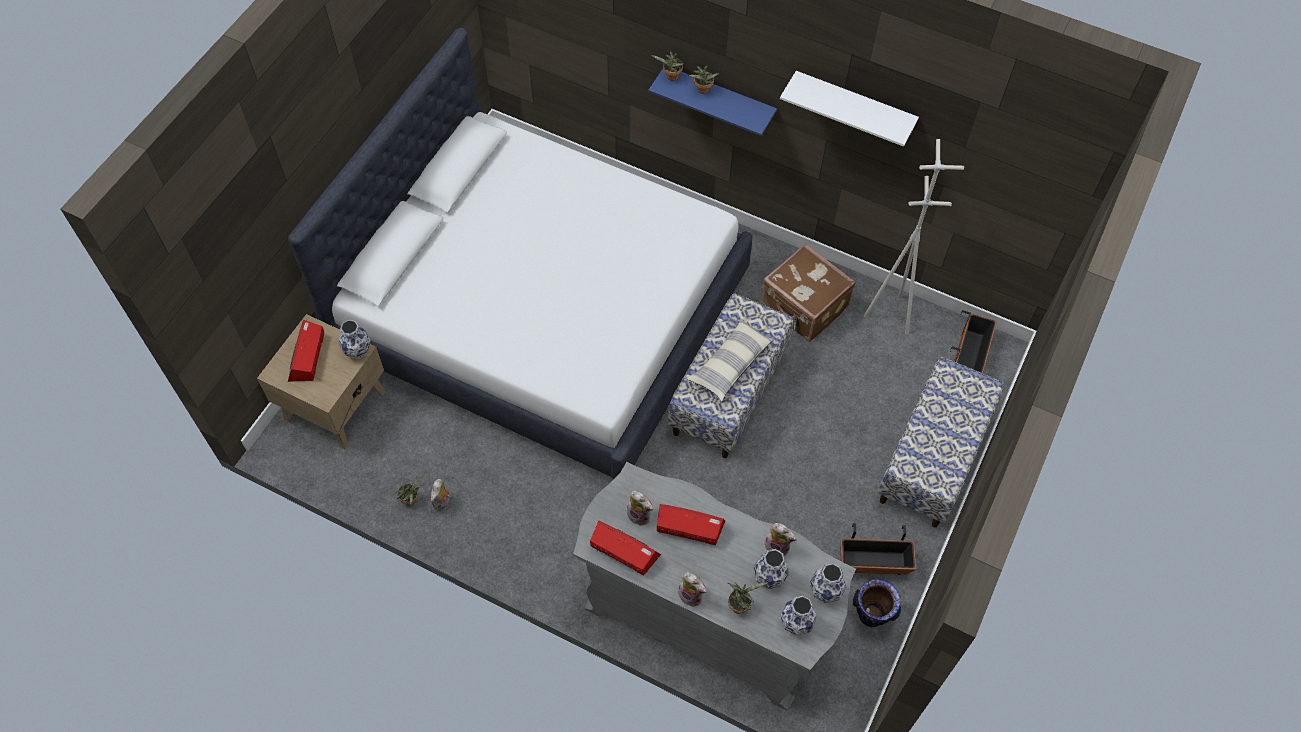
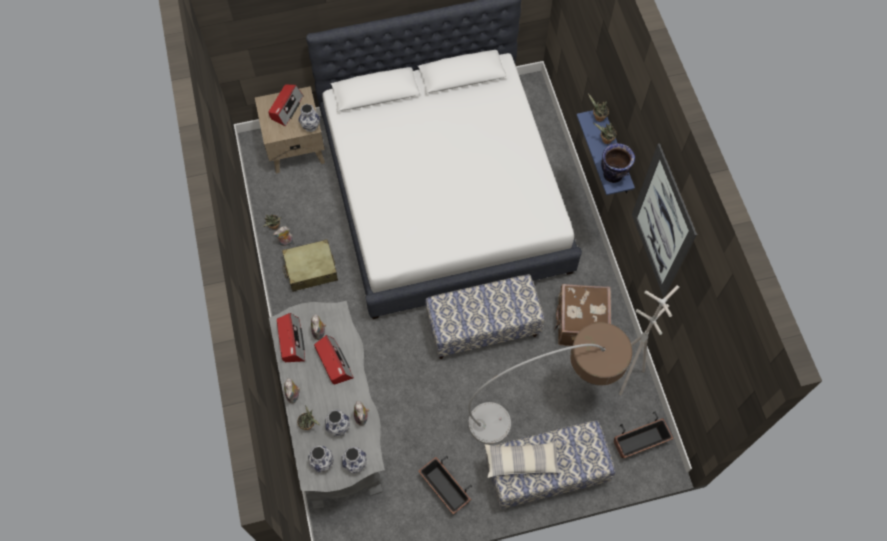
camera: 50 degrees right, 5 degrees up
radio [288,320,324,382] -> radio turned 150 degrees clockwise [269,84,304,126]
pillow [687,319,774,402] -> pillow moved to [485,441,560,478]
white shelf [780,71,919,147] -> picture [632,143,697,297]
vase [853,579,901,627] -> vase moved to [601,143,635,183]
none -> beige suitcase [282,239,338,292]
none -> floor lamp [468,322,632,445]

